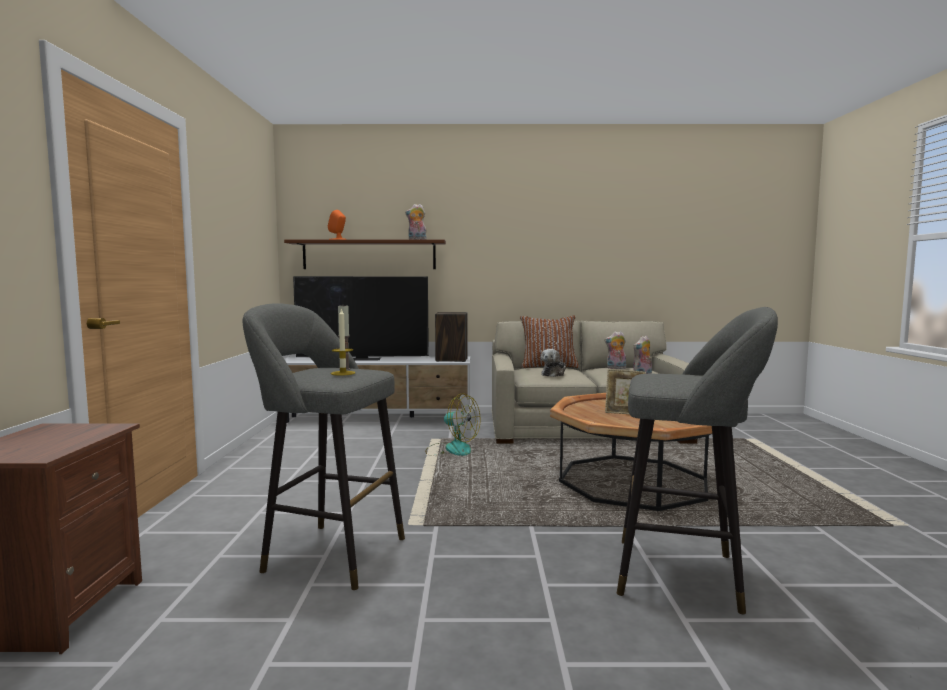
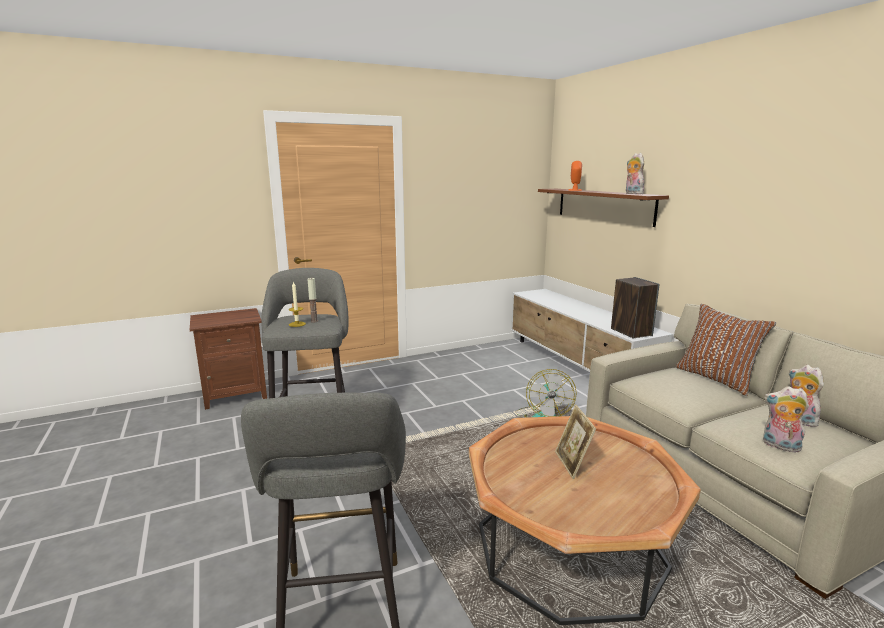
camera: 65 degrees right, 10 degrees up
television [293,276,429,361] -> none
plush toy [541,349,566,377] -> none

